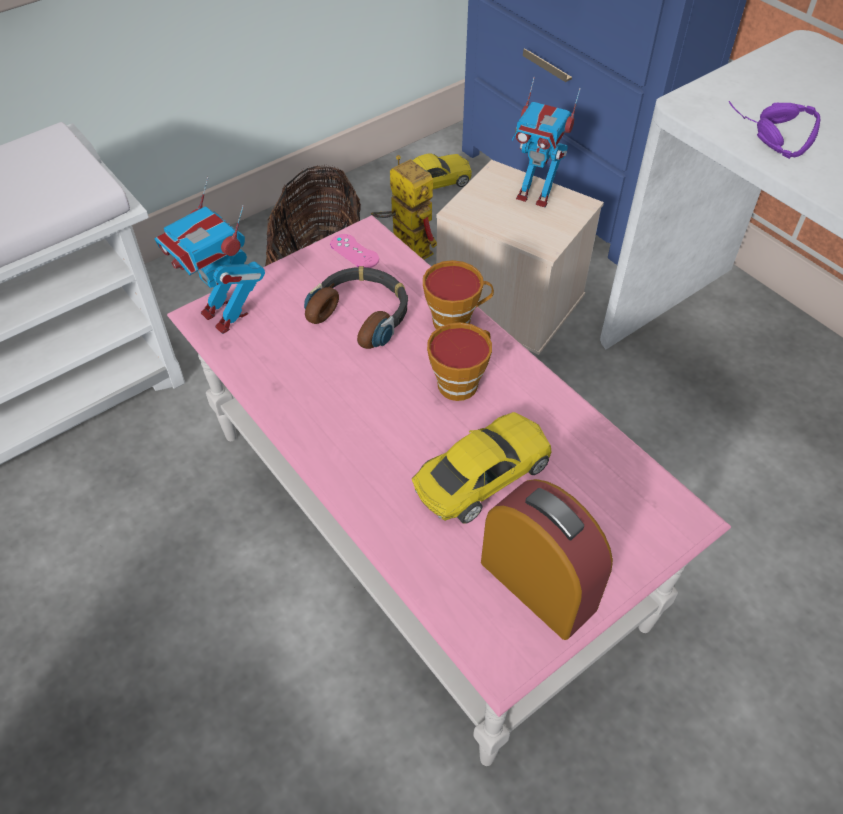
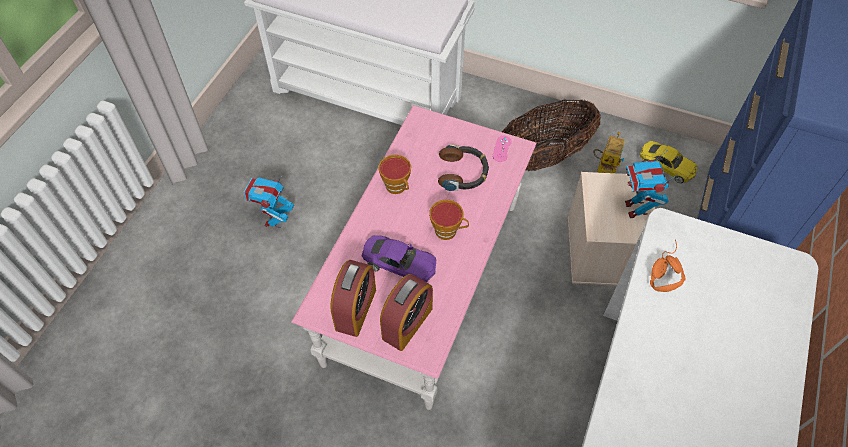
camera: 60 degrees right, 5 degrees up
toy robot [154,177,265,334] -> toy robot moved to [244,174,294,228]
yellow toy car [412,412,551,523] -> purple toy car [362,235,436,282]
cup [423,260,494,329] -> cup moved to [378,155,411,194]
purple headphones [729,101,820,159] -> orange headphones [650,239,686,292]
none -> alarm clock [380,274,433,351]

